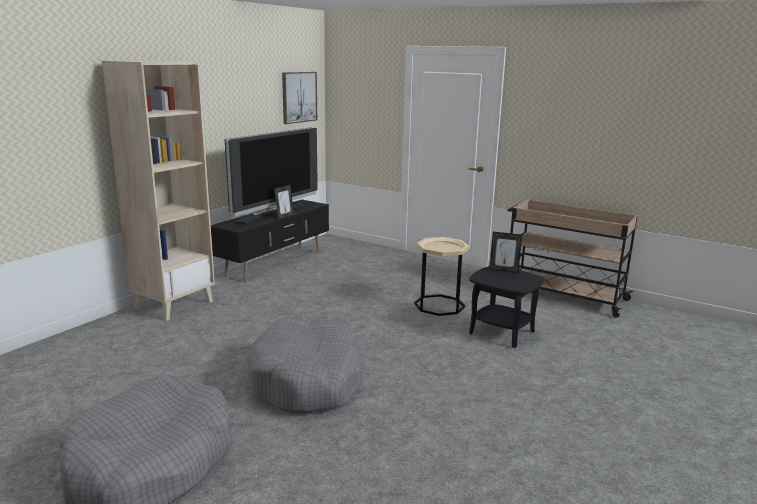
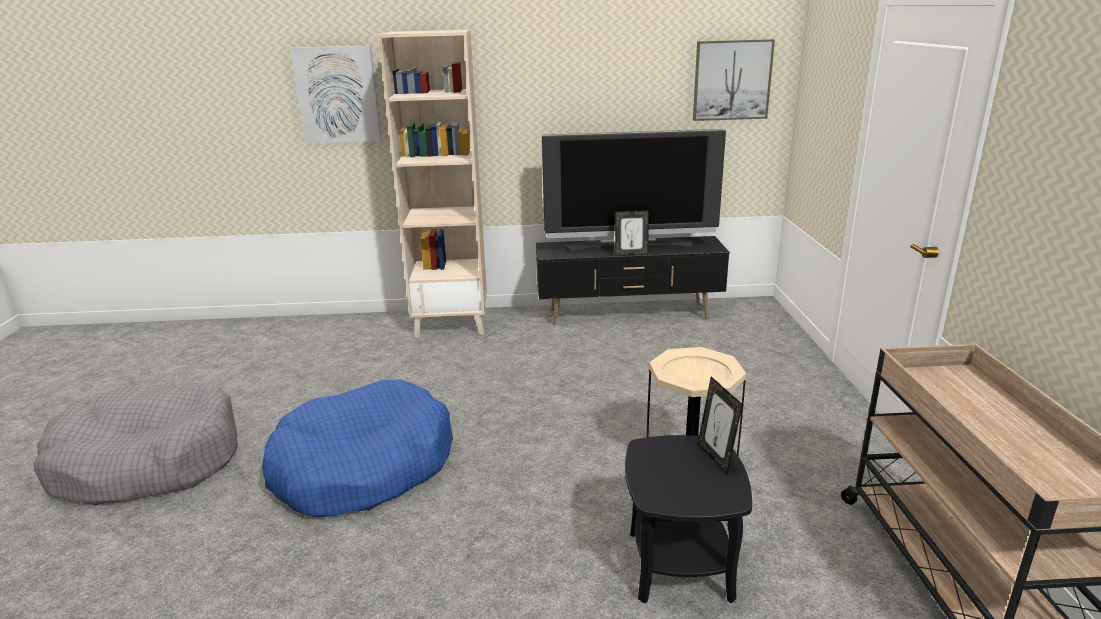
camera: 55 degrees right, 5 degrees up
grey dog bed [247,316,363,413] -> blue dog bed [262,379,453,517]
none -> picture [290,46,381,144]

